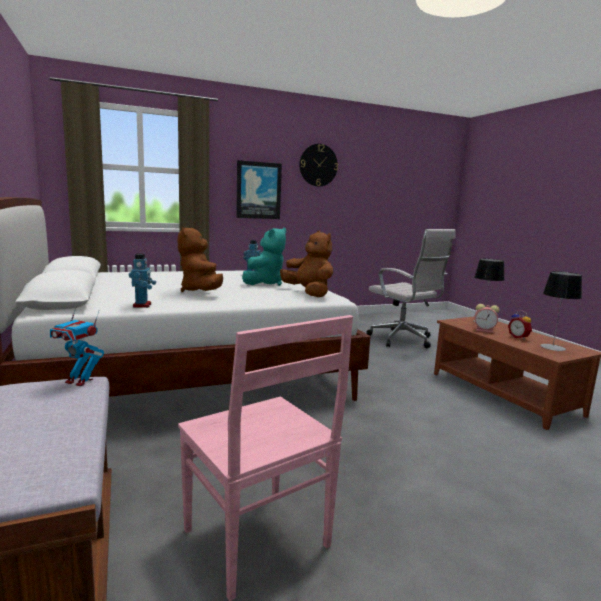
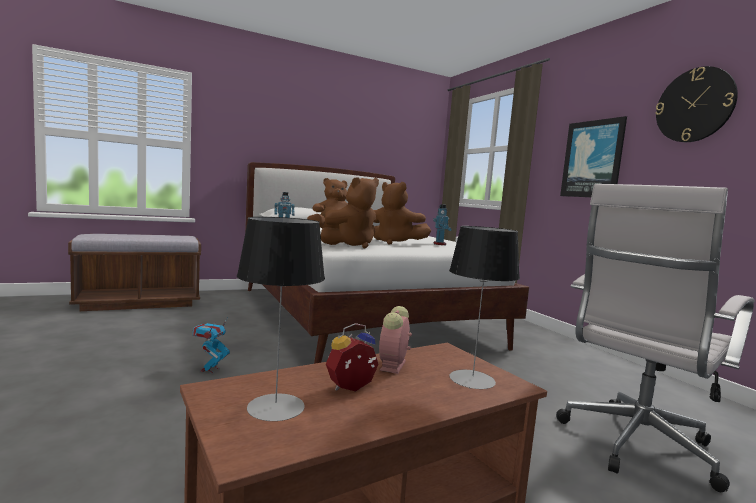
camera: 85 degrees right, 5 degrees down
toy robot [50,306,104,386] -> toy robot moved to [193,317,230,373]
pink chair [178,315,353,601] -> none
turquoise plush toy [242,228,286,286] -> brown plush toy [373,182,431,245]

